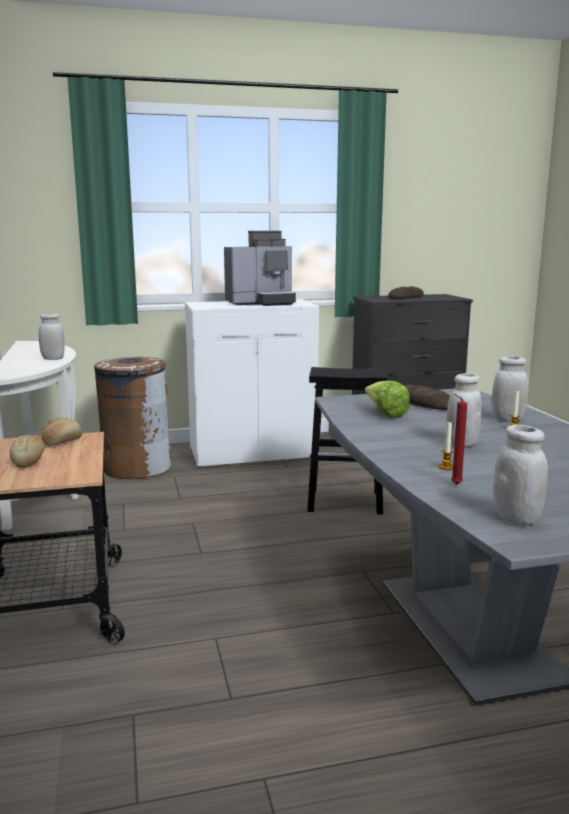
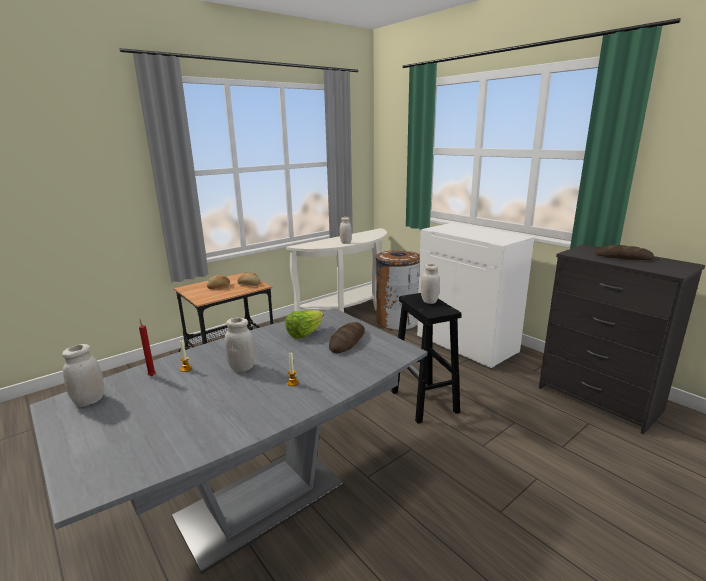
camera: 65 degrees right, 5 degrees up
coffee machine [224,231,296,306] -> none
white jar [492,356,528,421] -> white jar moved to [421,264,440,304]

